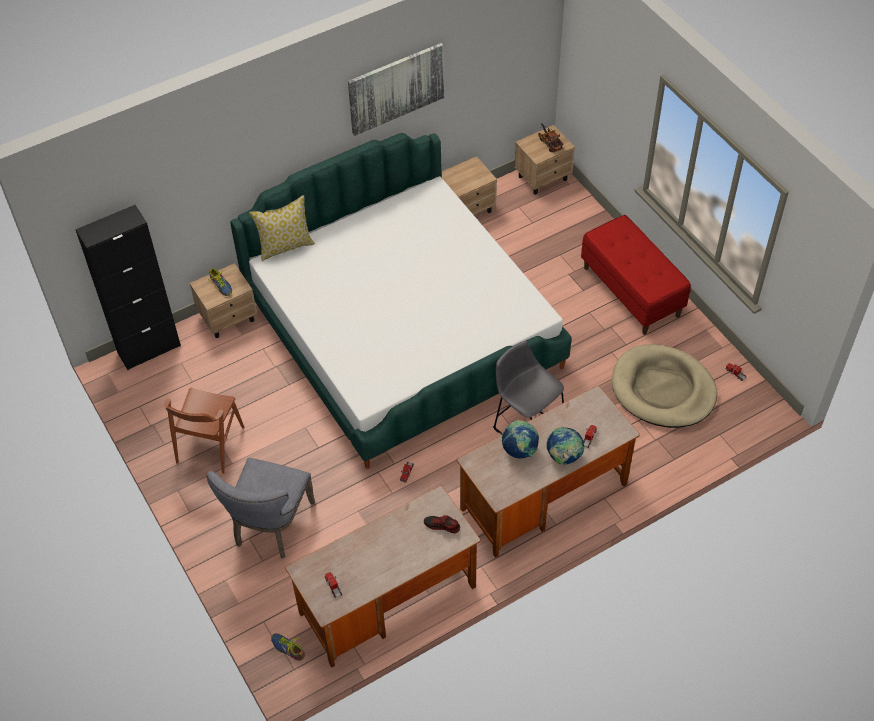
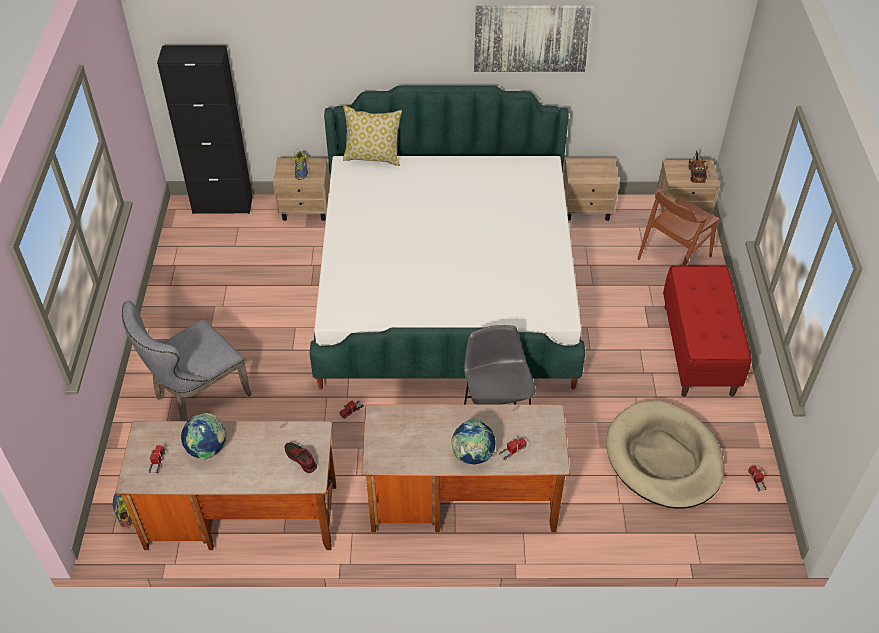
camera: 30 degrees right, 5 degrees down
brown chair [164,388,244,474] -> brown chair moved to [638,189,719,266]
globe [502,420,539,459] -> globe moved to [181,413,227,460]

